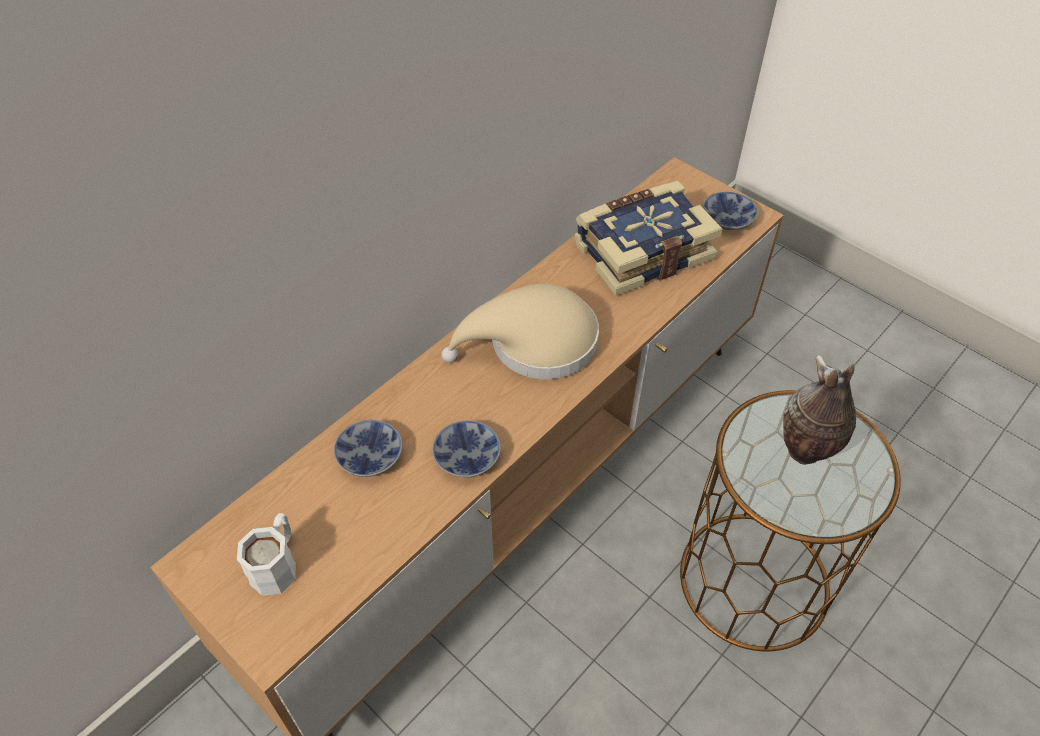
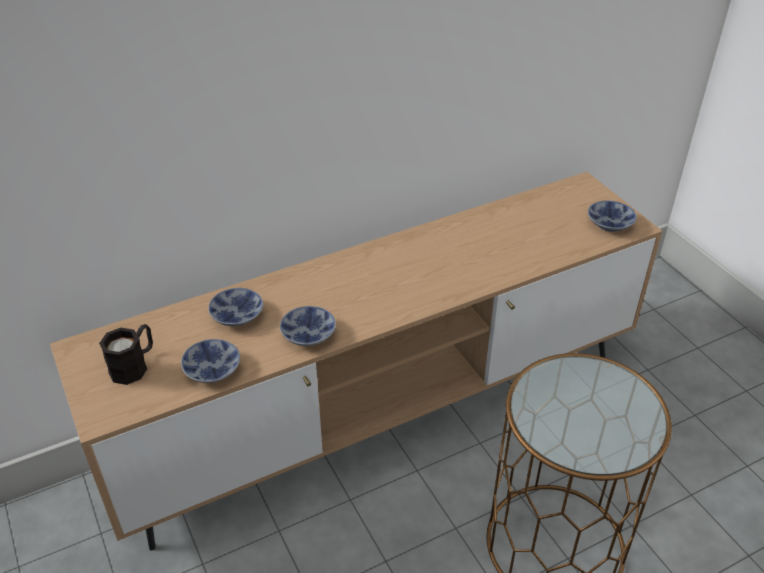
camera: 20 degrees right, 10 degrees down
white mug [237,513,296,596] -> black mug [99,324,153,385]
beige hat [441,283,599,379] -> none
book [575,181,723,296] -> none
vase [783,355,856,465] -> none
none -> bowl [181,339,240,383]

